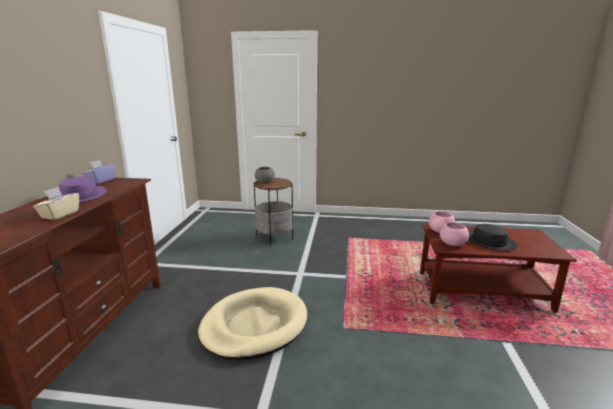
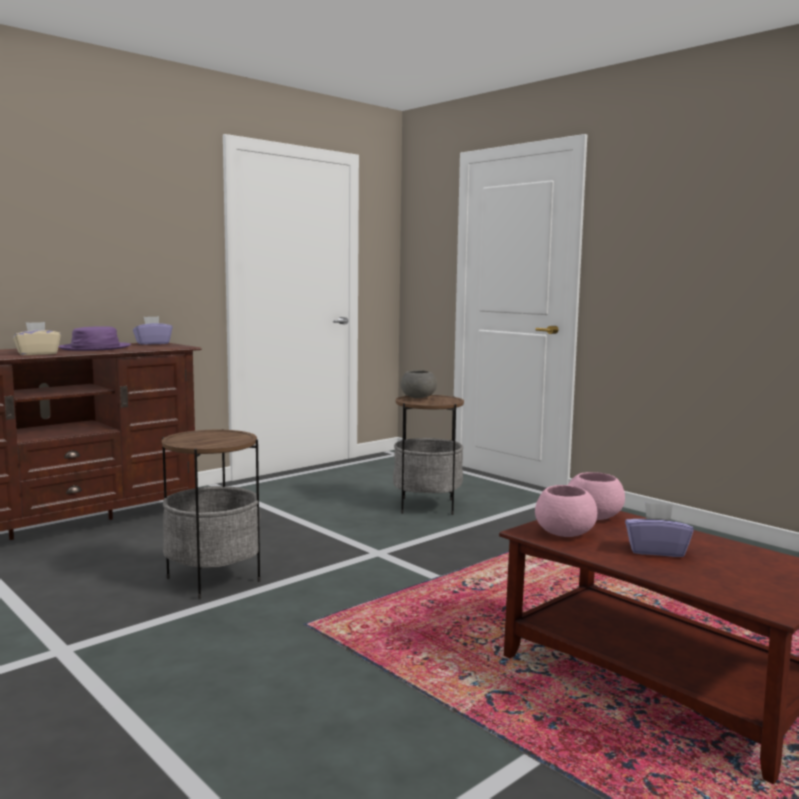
camera: 40 degrees right, 10 degrees down
beige dog bed [198,287,307,360] -> side table [162,429,261,599]
black hat [468,224,517,250] -> purple tissue box [625,502,694,557]

